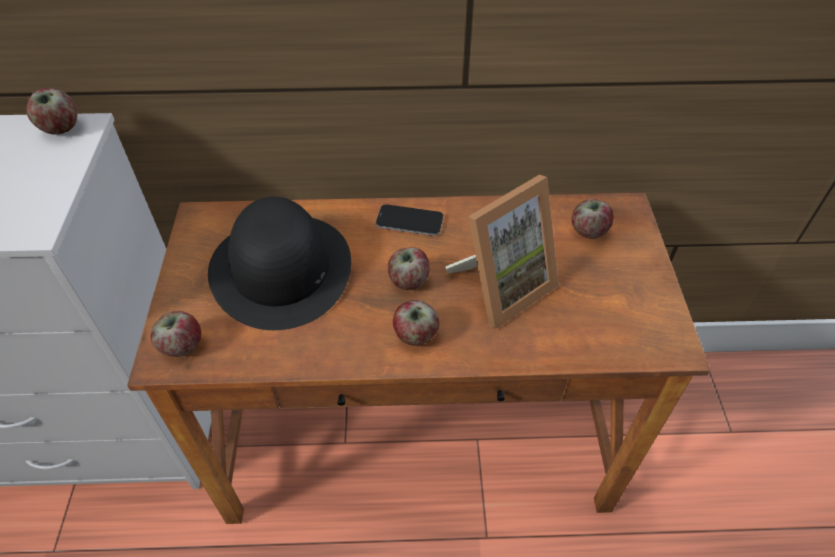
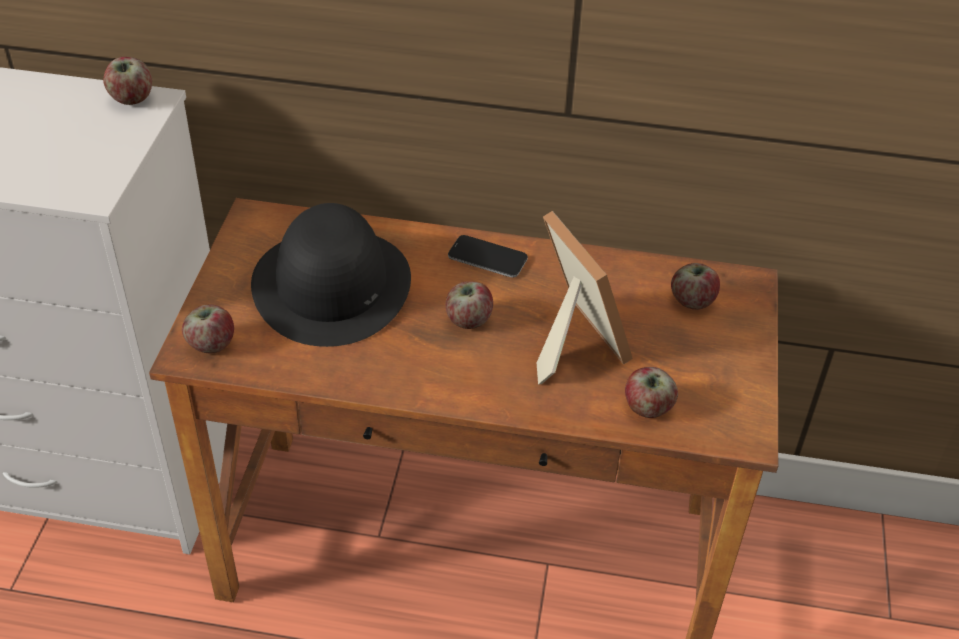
camera: 10 degrees right, 5 degrees down
apple [393,300,440,346] -> apple moved to [625,367,678,418]
picture frame [445,175,559,329] -> picture frame turned 90 degrees counterclockwise [537,211,633,384]

